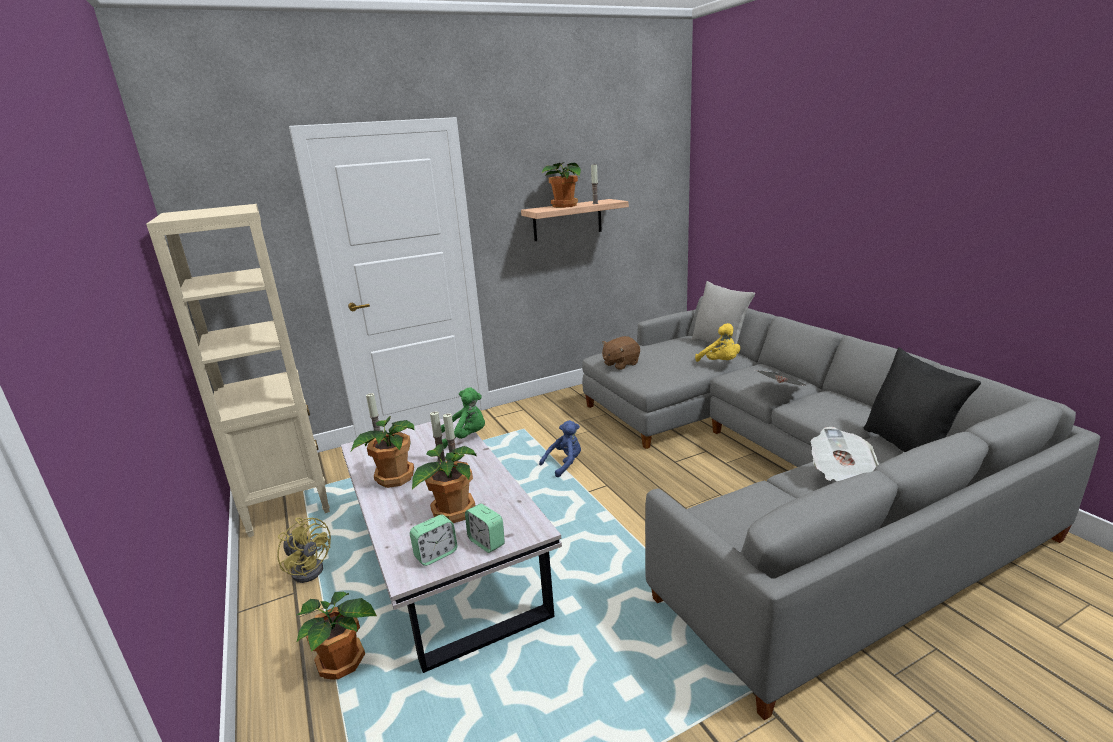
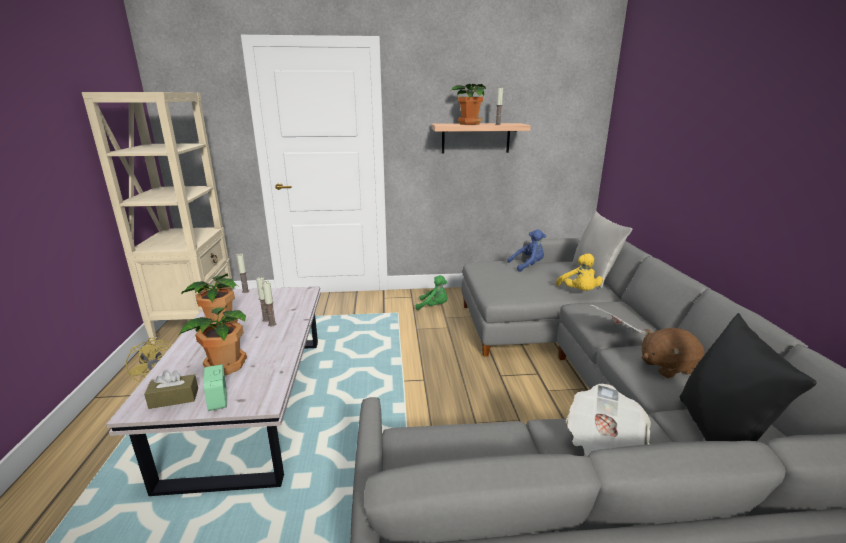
camera: 20 degrees right, 0 degrees up
potted plant [296,592,377,680] -> none
alarm clock [410,515,457,566] -> brown tissue box [144,370,198,409]
green plush toy [441,387,485,449] -> green plush toy moved to [416,275,447,310]
blue plush toy [539,420,581,477] -> blue plush toy moved to [507,229,546,272]
brown plush toy [602,336,640,370] -> brown plush toy moved to [641,328,704,378]

